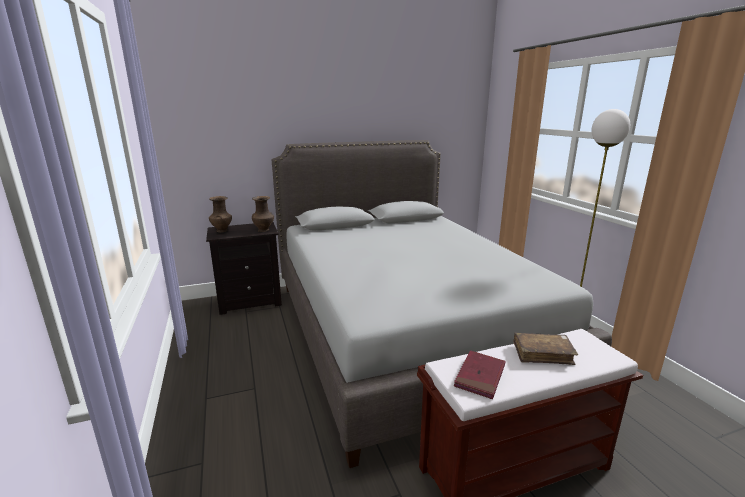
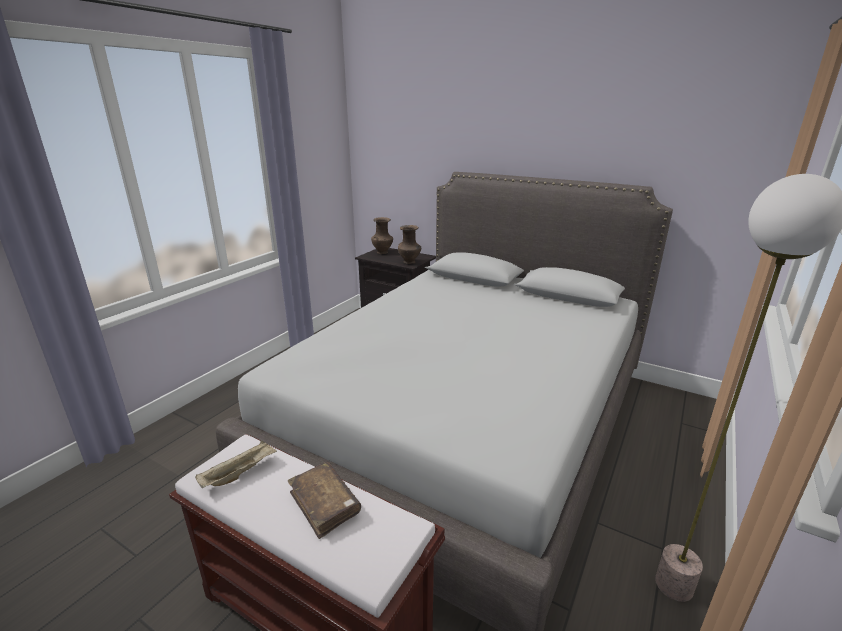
camera: 50 degrees right, 5 degrees up
red book [454,350,506,399] -> beige tray [195,441,277,488]

